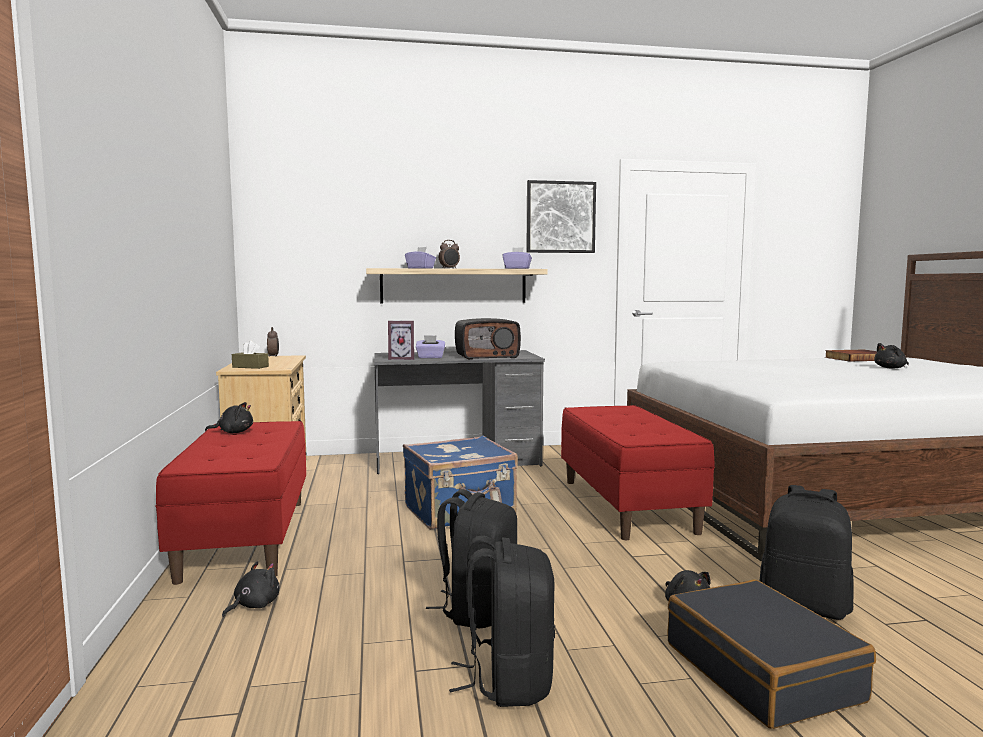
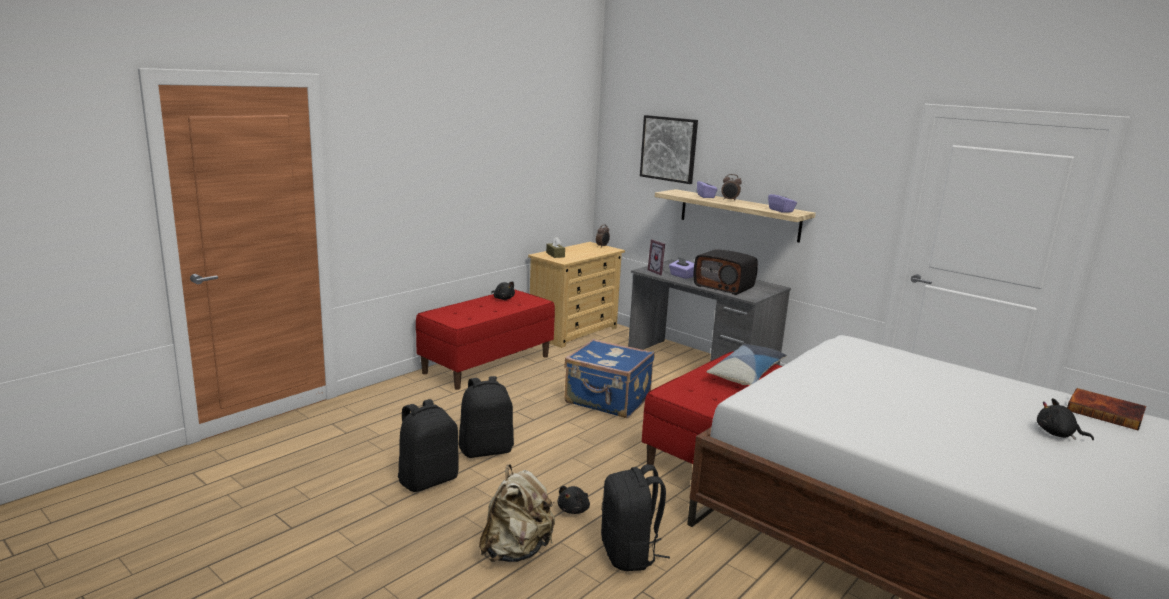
camera: 50 degrees right, 10 degrees up
black plush toy [222,561,279,617] -> none
picture [527,180,596,253] -> picture moved to [640,115,698,184]
black suitcase [667,580,876,729] -> beige backpack [479,464,555,562]
none -> pillow [707,344,787,385]

